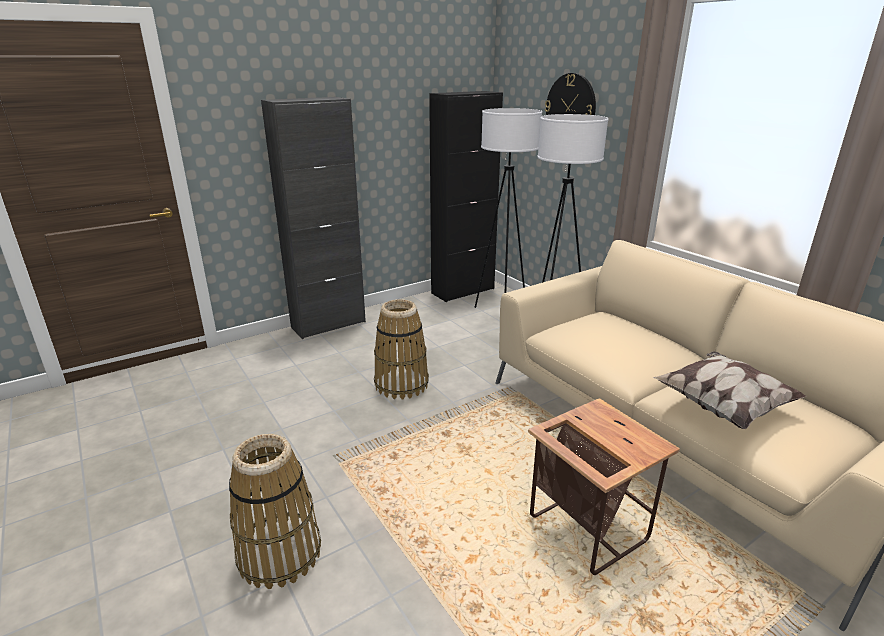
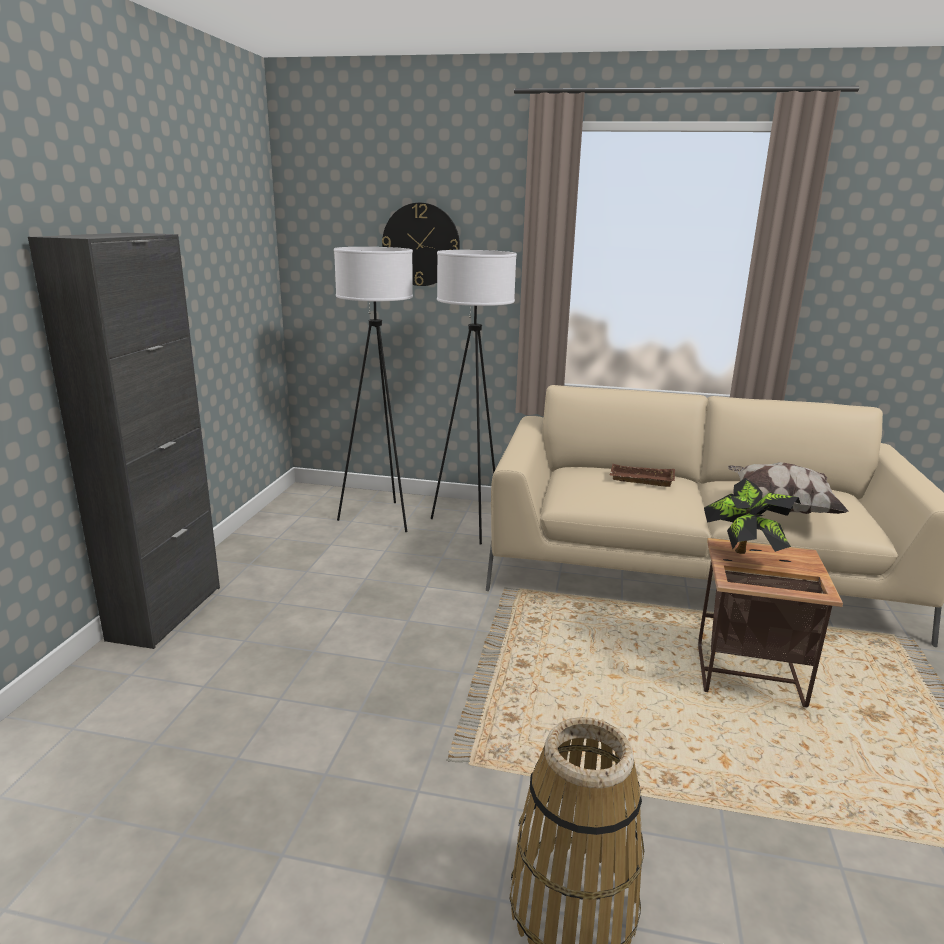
camera: 45 degrees left, 5 degrees down
basket [374,299,429,399] -> none
black cabinet [429,91,503,302] -> none
none -> brown tray [610,464,675,487]
none -> potted plant [704,478,801,554]

